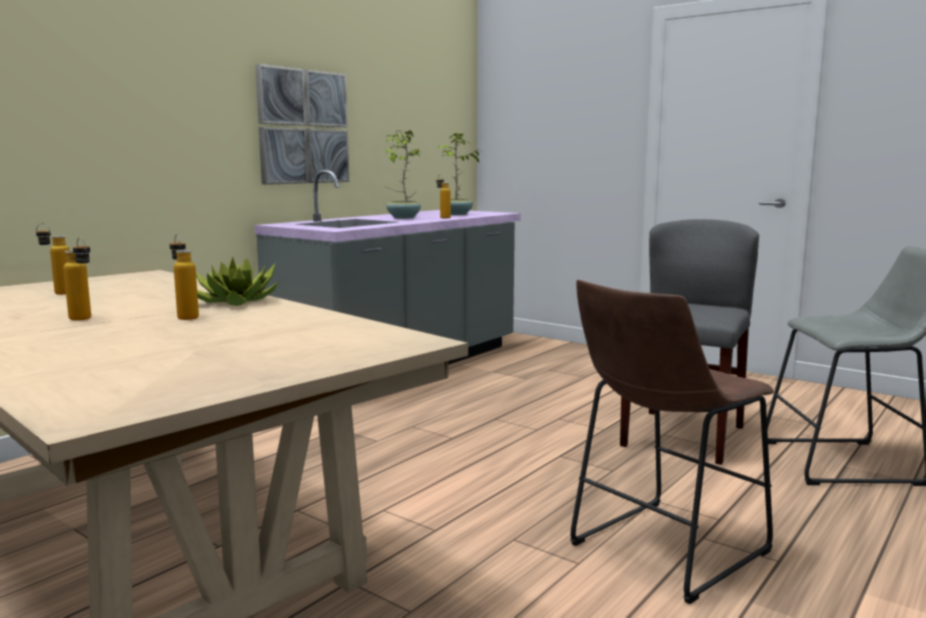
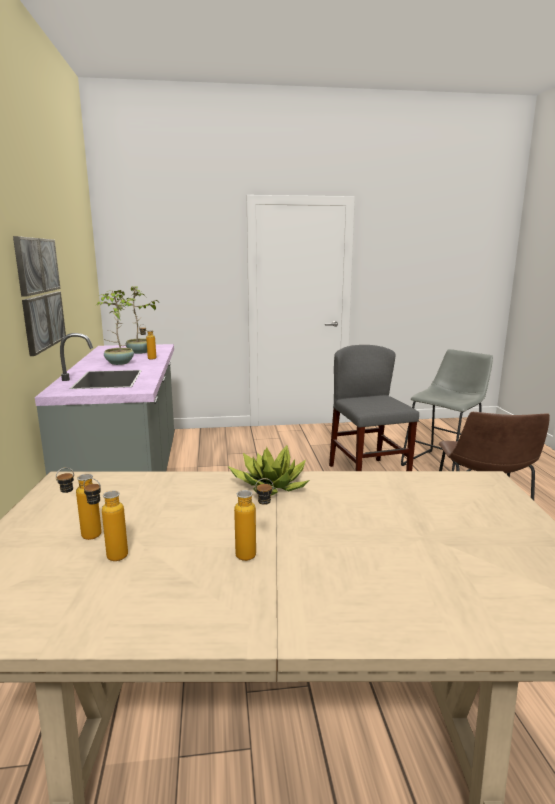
camera: 45 degrees left, 5 degrees up
bottle [170,234,199,320] -> bottle moved to [83,478,128,561]

